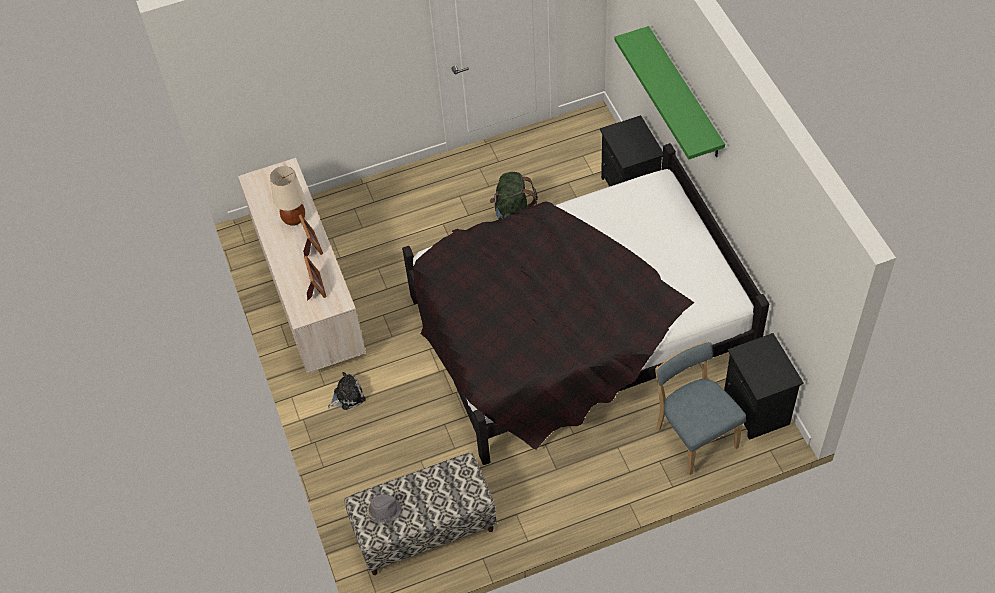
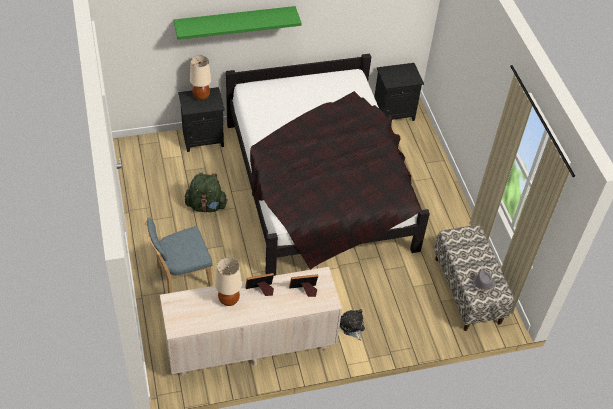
camera: 90 degrees left, 5 degrees down
blue chair [655,341,746,475] -> blue chair moved to [145,218,213,293]
none -> beige table lamp [190,55,211,100]

